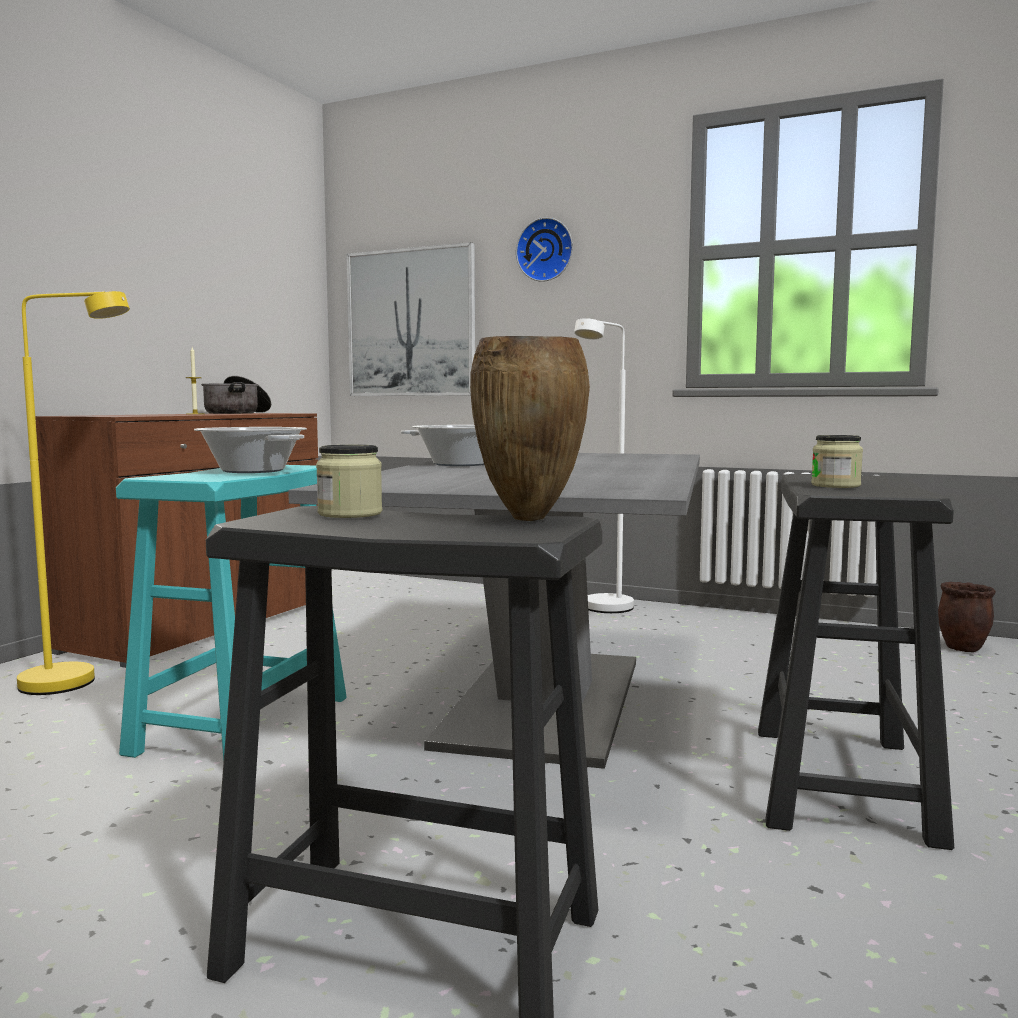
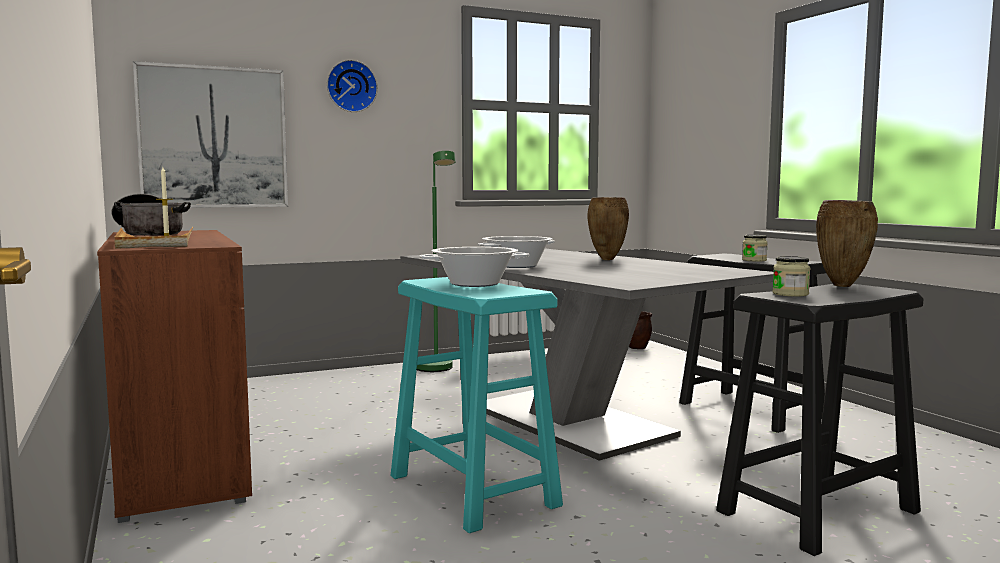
camera: 50 degrees left, 0 degrees up
yellow floor lamp [17,291,130,695] -> none
white floor lamp [574,318,634,613] -> green floor lamp [417,151,455,372]
none -> beige tray [114,227,193,249]
none -> brown vase [587,197,629,260]

